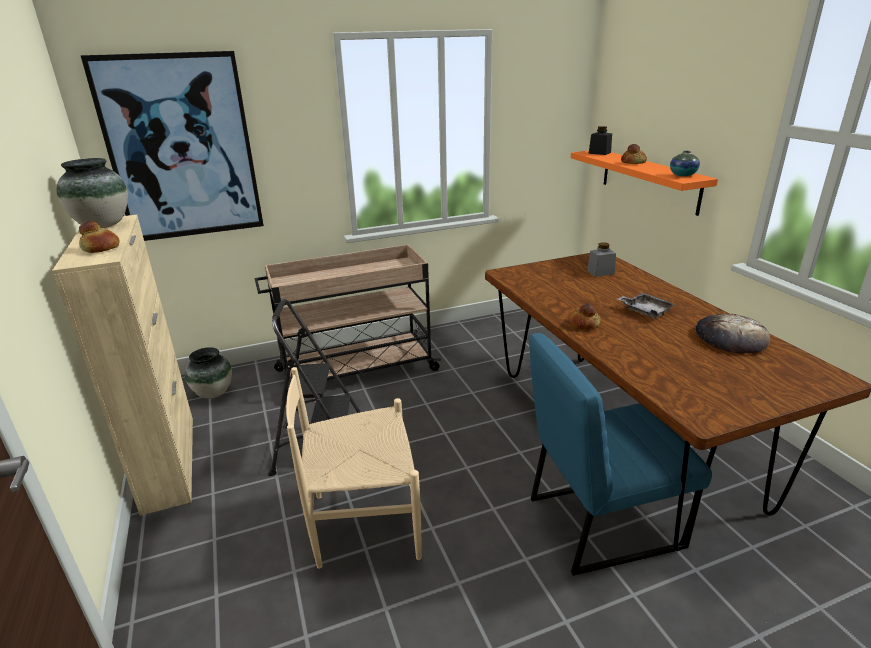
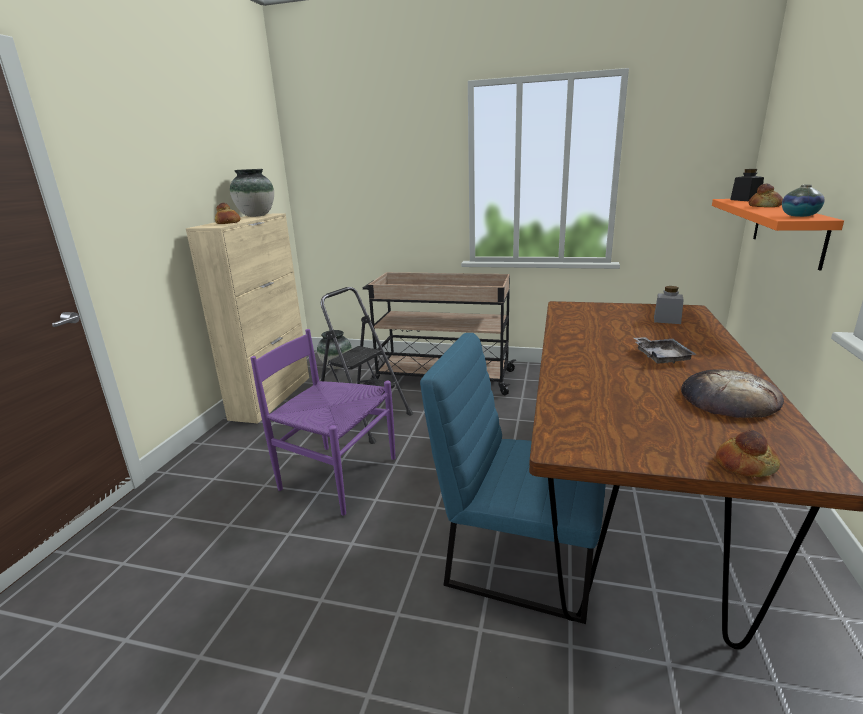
camera: 35 degrees right, 5 degrees down
picture [80,51,264,241] -> none
beige chair [286,367,422,569] -> purple chair [250,329,395,516]
bread [569,303,601,329] -> bread moved to [716,430,780,477]

